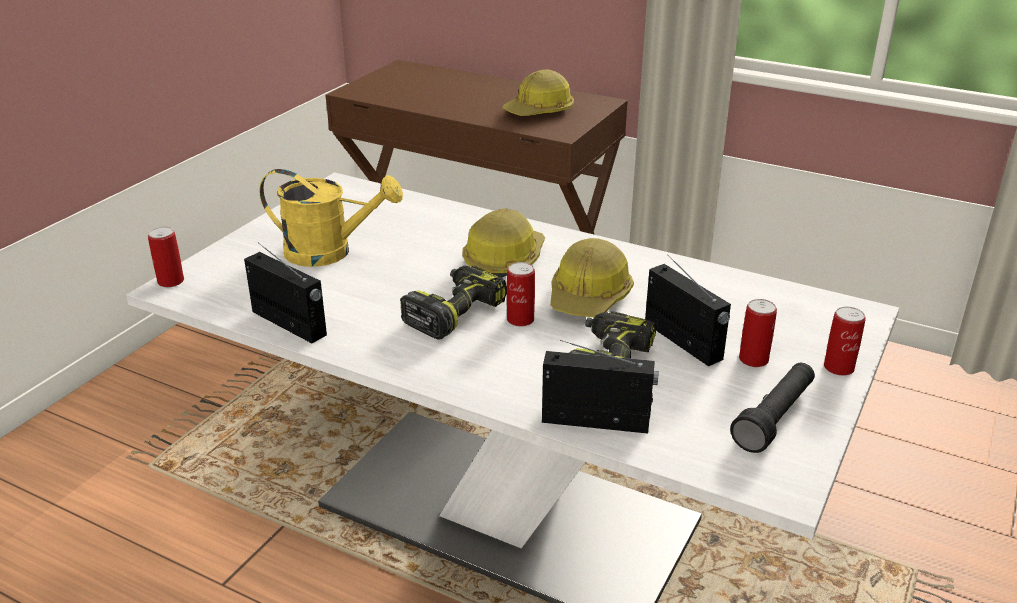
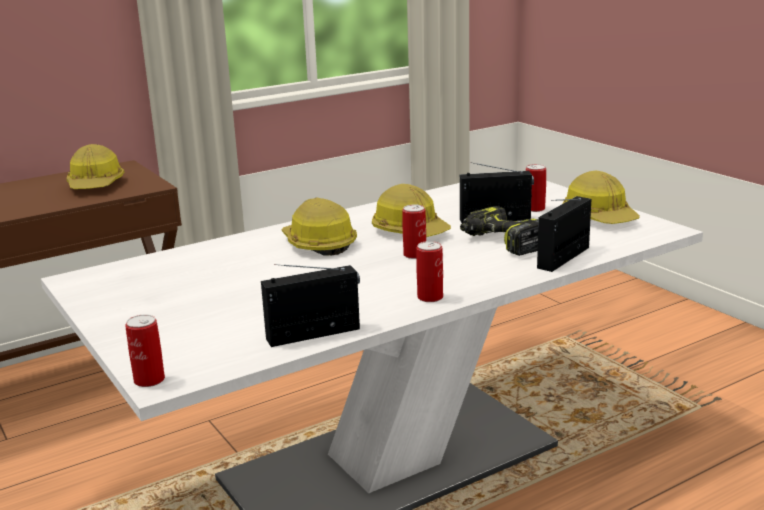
camera: 60 degrees left, 10 degrees down
yellow watering can [259,169,403,267] -> none
power drill [400,266,507,339] -> none
black flashlight [730,363,815,453] -> hard hat [562,171,640,224]
can [824,307,866,376] -> can moved to [416,241,443,302]

